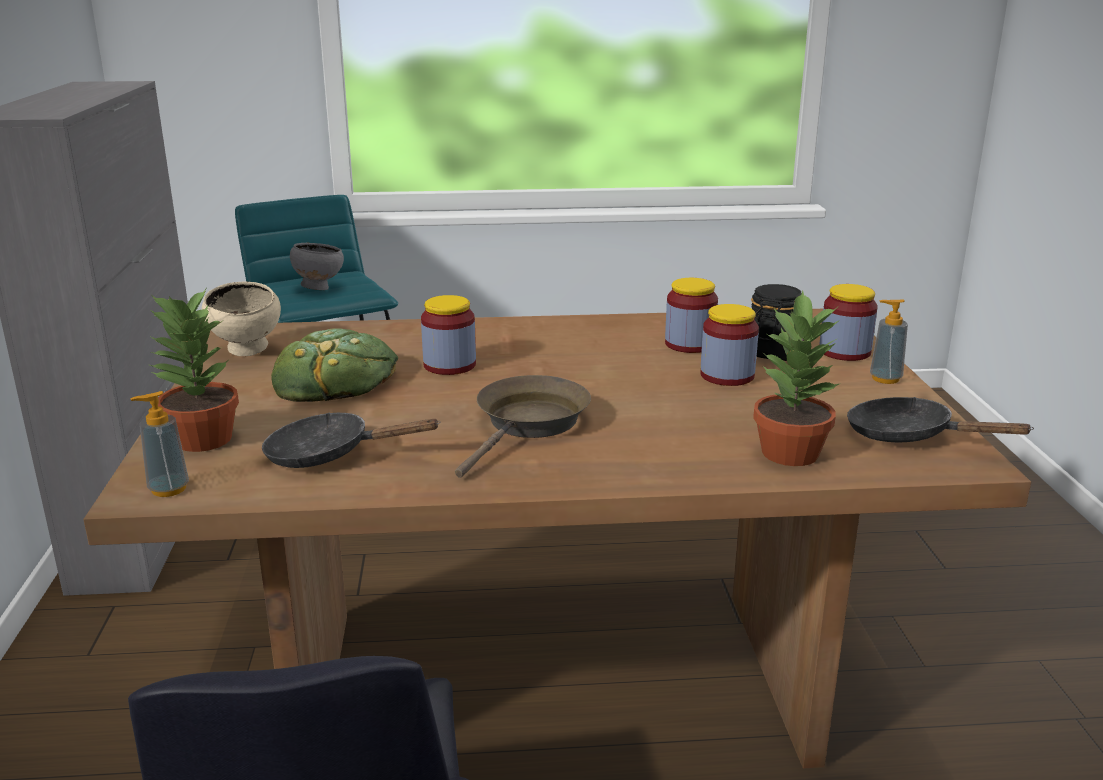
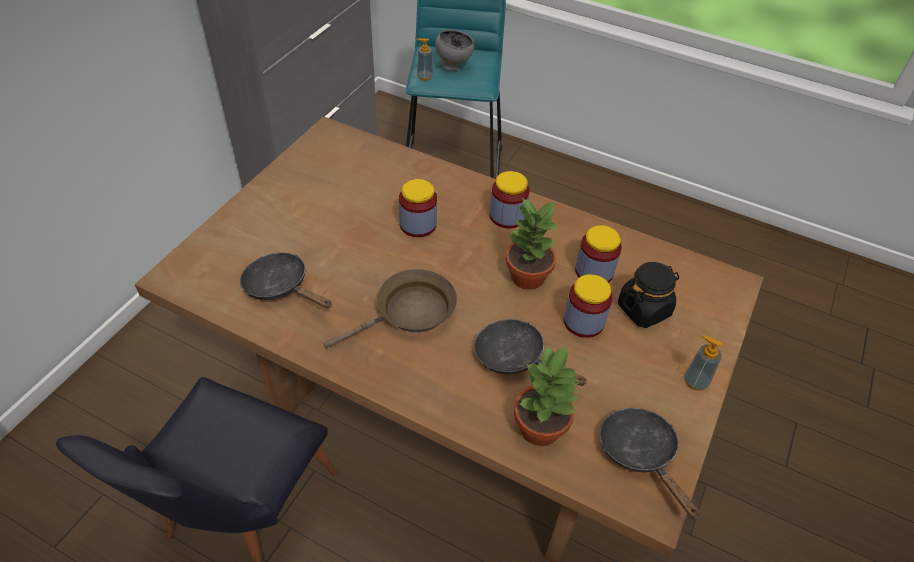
camera: 30 degrees right, 25 degrees up
soap dispenser [130,391,189,497] -> soap dispenser moved to [416,38,433,81]
potted plant [150,289,239,452] -> potted plant moved to [506,198,560,290]
beige bowl [202,281,281,356] -> none
bread [271,328,398,402] -> none
jar [819,284,878,361] -> jar moved to [490,171,530,229]
none -> black frying pan [474,319,587,386]

